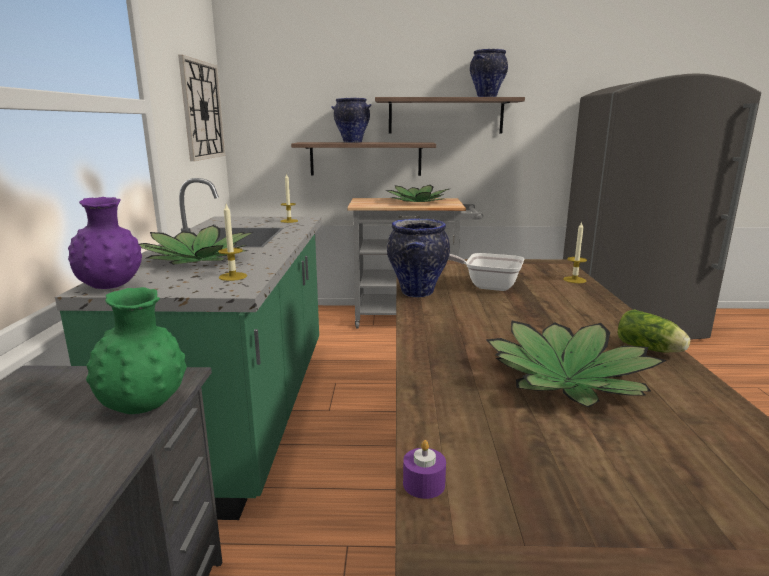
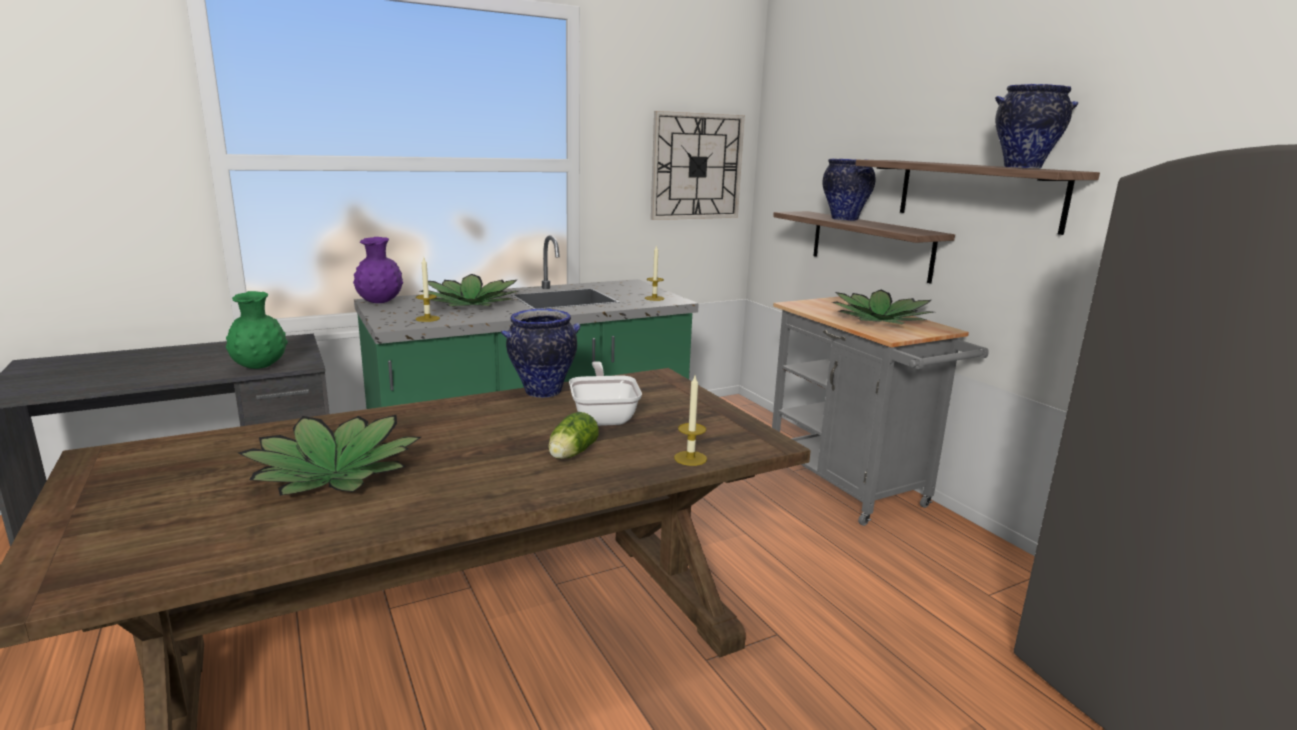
camera: 60 degrees right, 0 degrees up
purple candle [403,440,446,499] -> none
lettuce [618,309,690,353] -> lettuce moved to [548,412,599,459]

